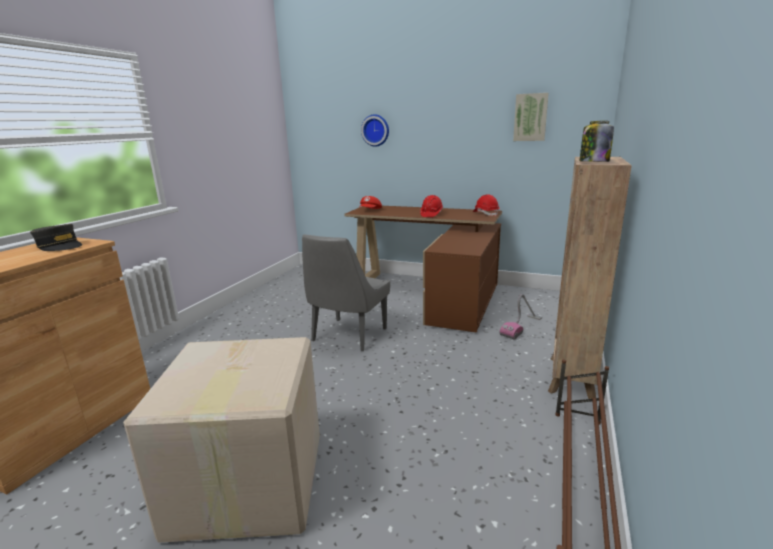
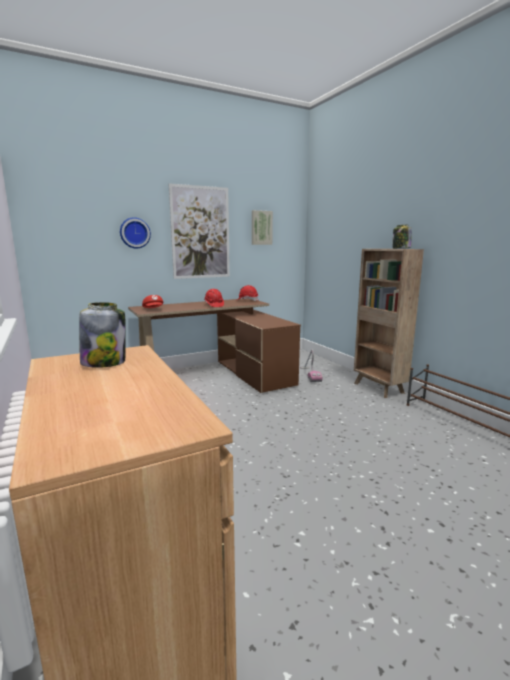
camera: 50 degrees left, 5 degrees down
grey cap [30,224,82,251] -> jar [79,302,126,368]
cardboard box [123,337,320,543] -> none
grey chair [302,234,390,351] -> none
none -> picture [169,183,230,279]

